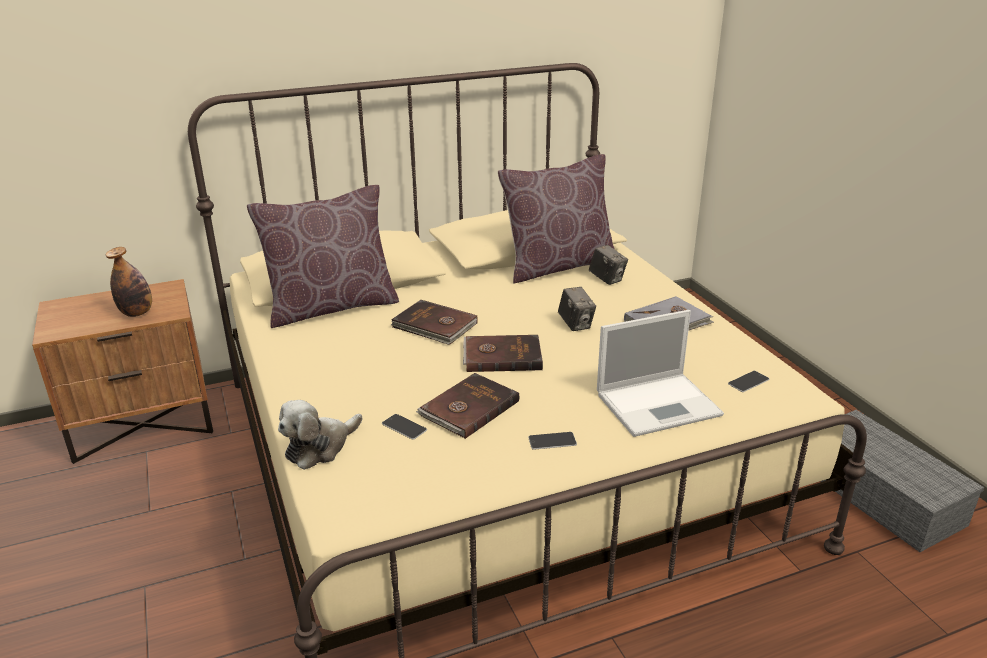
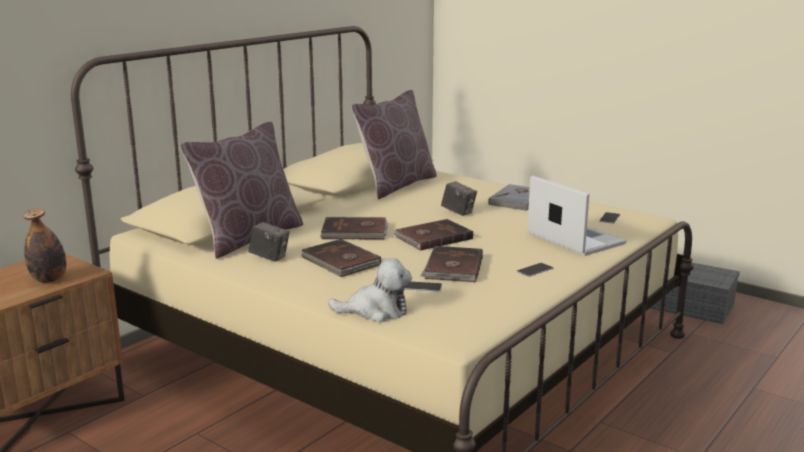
camera: 30 degrees left, 10 degrees down
plush toy [278,400,363,470] -> plush toy turned 105 degrees counterclockwise [328,258,412,322]
camera [589,245,628,285] -> camera moved to [248,222,290,262]
laptop [597,310,724,437] -> laptop turned 75 degrees counterclockwise [527,176,626,256]
none -> brown book [301,239,381,277]

